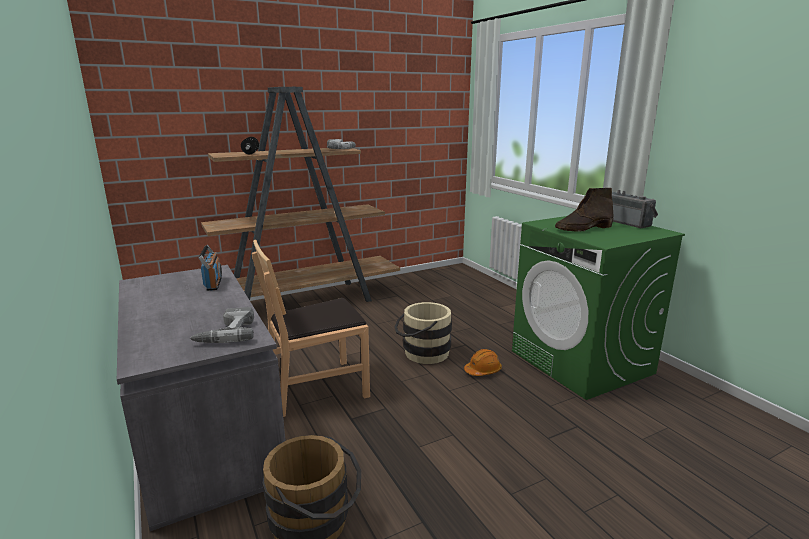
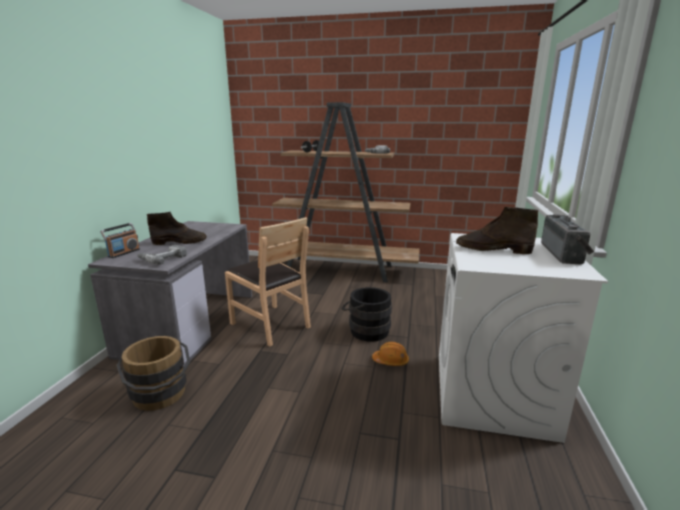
camera: 40 degrees right, 0 degrees up
radio [199,245,222,291] -> radio moved to [100,223,140,258]
brown chair [252,239,370,417] -> brown chair turned 150 degrees counterclockwise [225,217,311,347]
beige bucket [395,302,452,364] -> black bucket [341,287,392,342]
green washing machine [512,216,685,400] -> white washing machine [439,233,608,443]
none -> brown boot [147,211,207,245]

